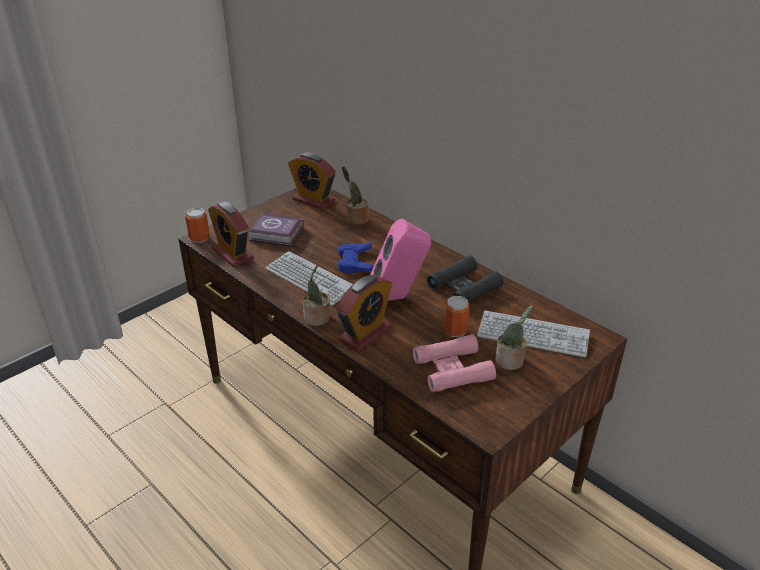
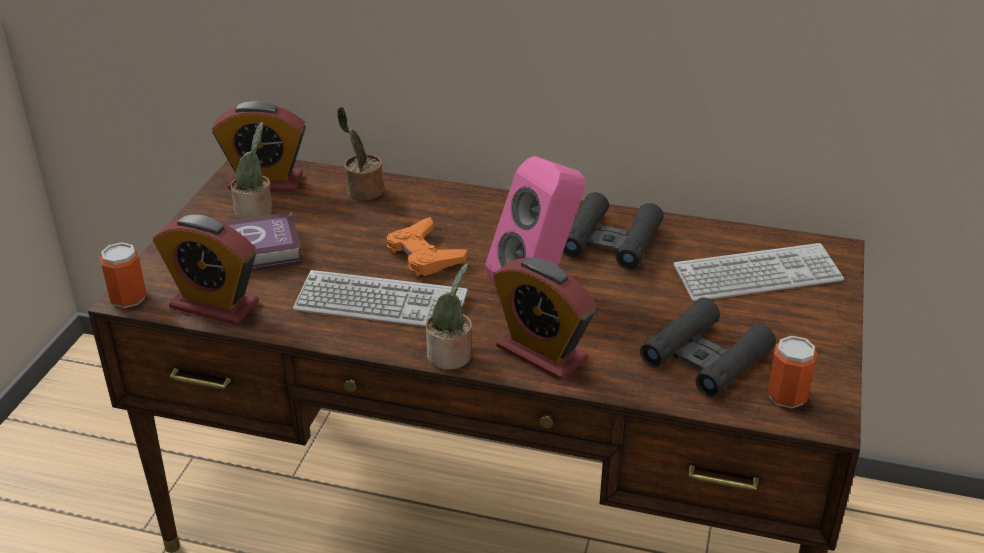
camera: 30 degrees left, 0 degrees up
alarm clock [336,275,392,351] -> alarm clock turned 120 degrees clockwise [493,257,596,380]
blue game controller [338,242,373,273] -> orange game controller [387,217,468,277]
pink binoculars [413,334,496,392] -> black binoculars [640,297,776,397]
can [444,296,469,337] -> can moved to [767,336,817,408]
potted plant [495,305,533,370] -> potted plant moved to [231,122,273,219]

